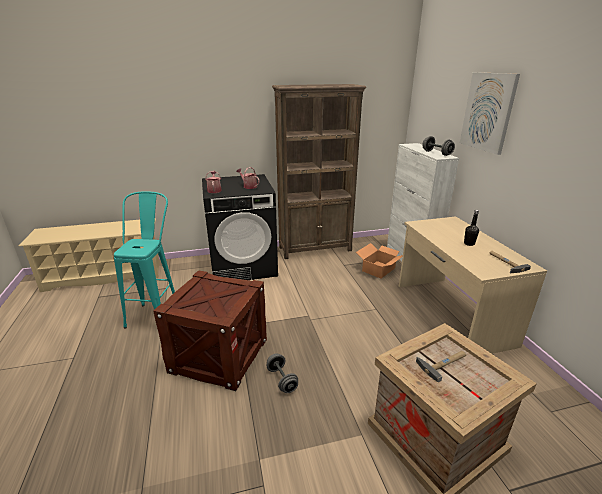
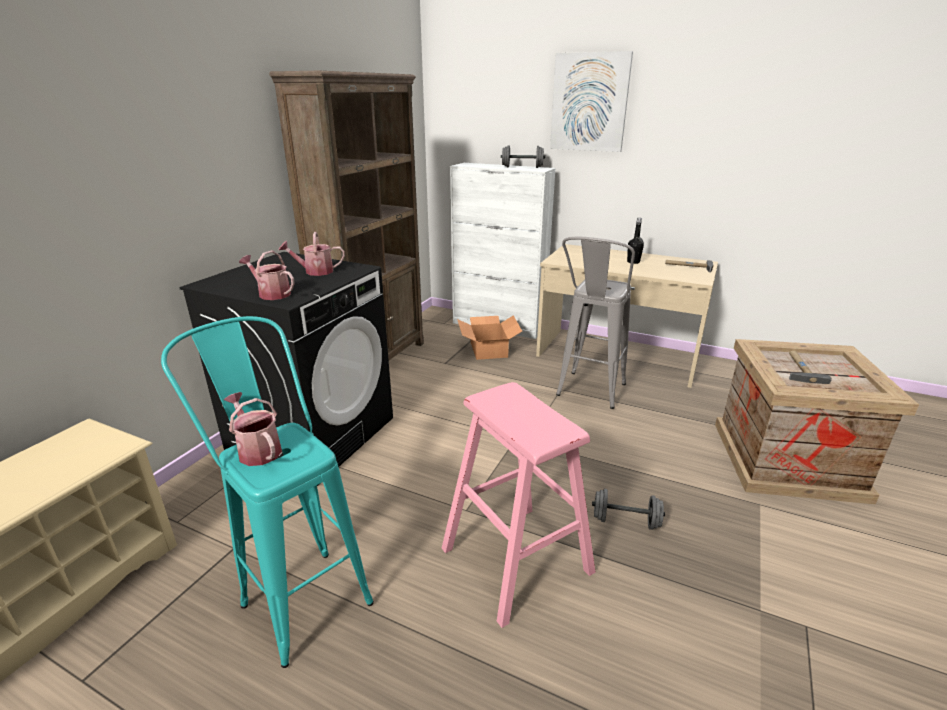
camera: 50 degrees left, 0 degrees up
crate [153,270,267,391] -> pink stool [442,382,596,628]
none -> watering can [224,392,282,466]
none -> grey stool [556,237,635,409]

